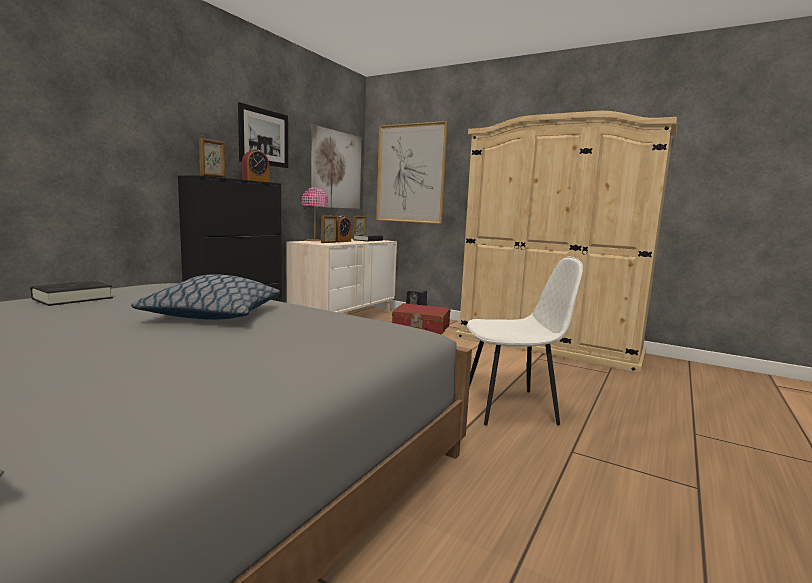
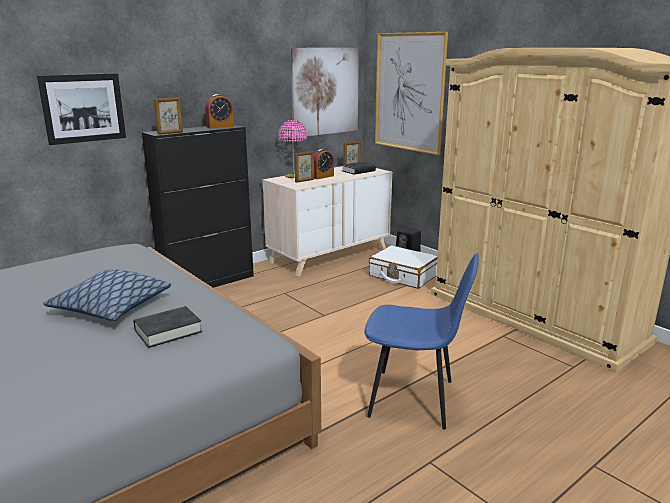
camera: 20 degrees right, 10 degrees up
black book [30,281,113,306] -> black book moved to [133,306,202,348]
picture [238,102,288,168] -> picture moved to [37,73,126,145]
red suitcase [392,303,450,334] -> white suitcase [369,245,438,289]
white chair [467,257,583,426] -> blue chair [364,253,479,430]

